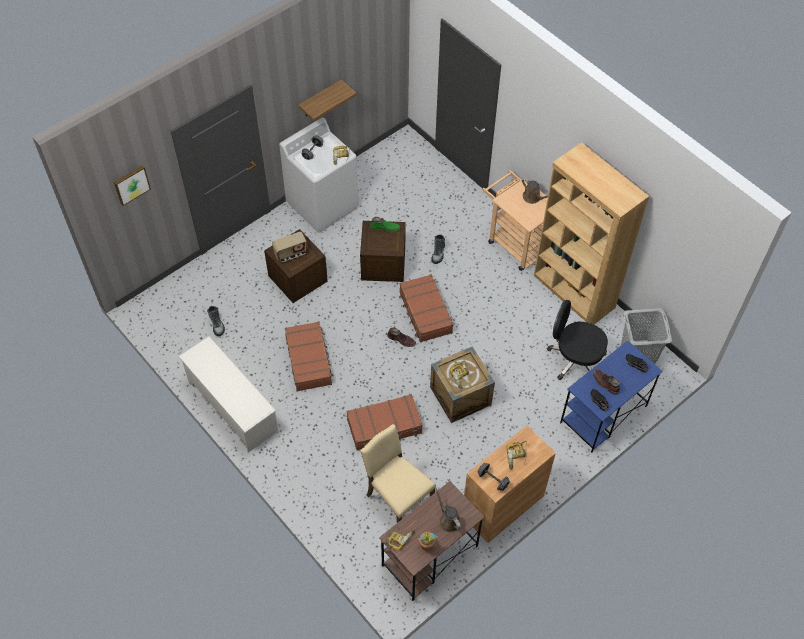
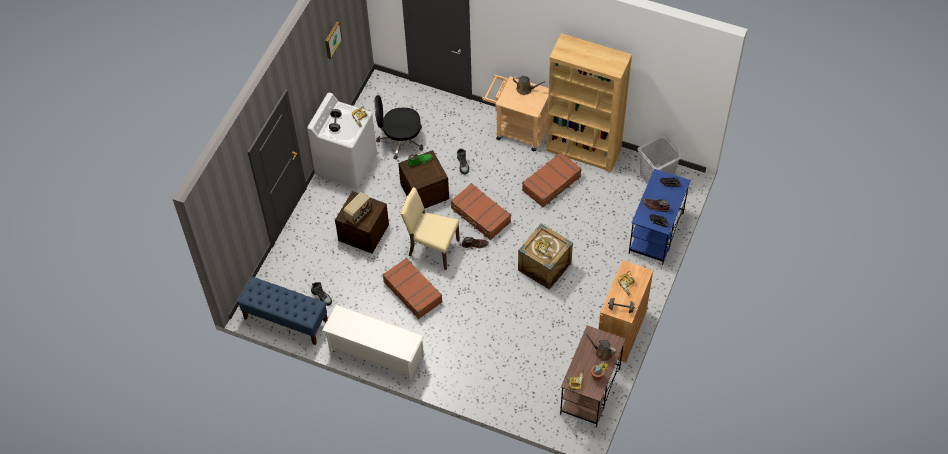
camera: 25 degrees left, 0 degrees up
picture [114,165,151,206] -> picture moved to [325,22,342,59]
shelf [298,79,357,121] -> none
brown suitcase [346,394,423,450] -> brown suitcase moved to [522,152,581,208]
beige chair [360,424,436,523] -> beige chair moved to [400,187,460,270]
black office chair [547,300,608,380] -> black office chair moved to [375,95,423,159]
none -> blue bench [237,276,328,345]

